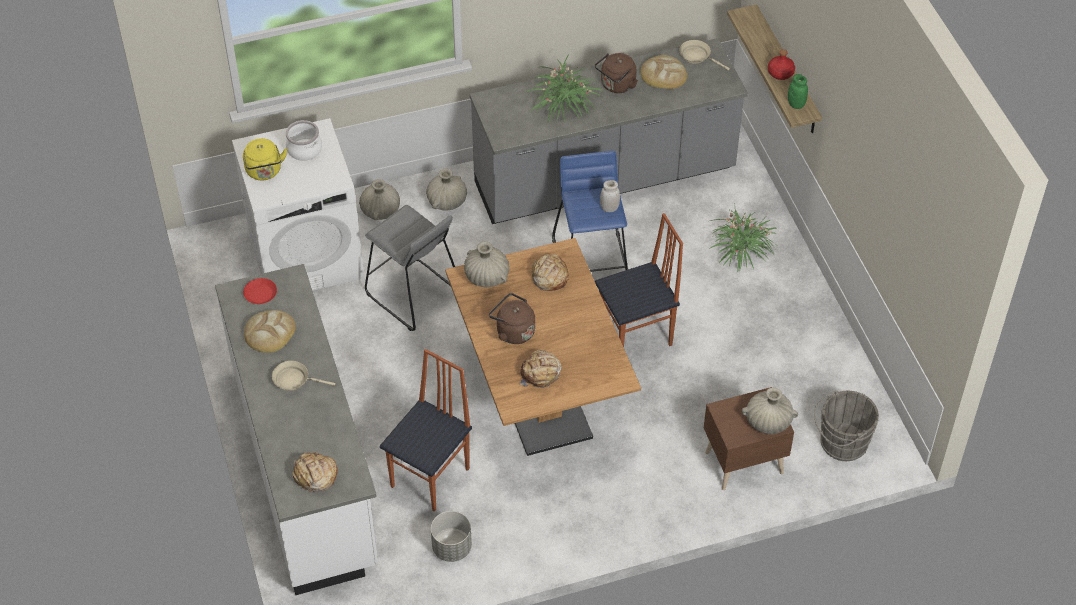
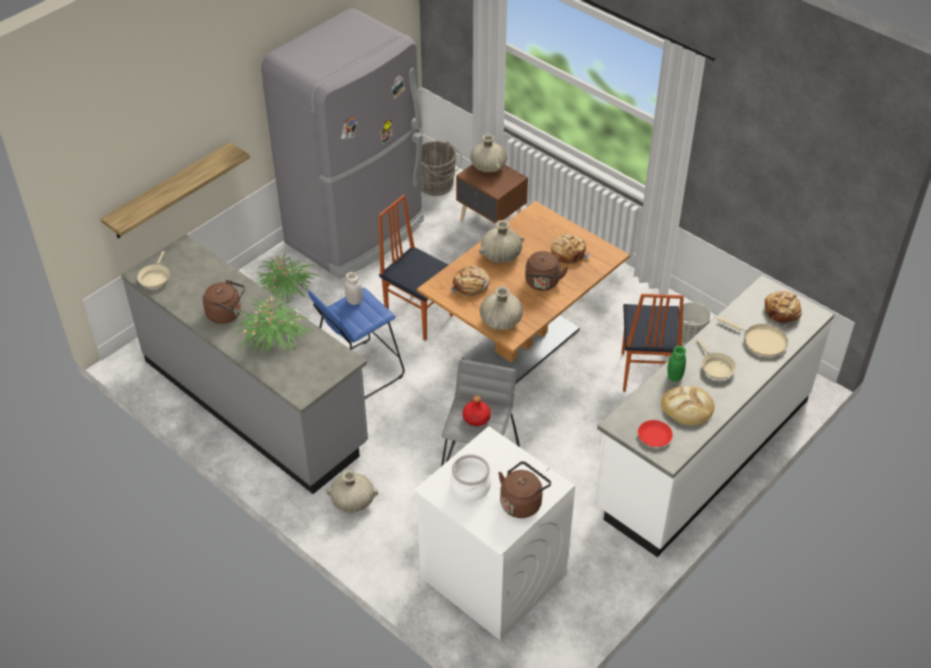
camera: 120 degrees left, 5 degrees down
yellow kettle [243,138,287,180] -> brown kettle [498,461,551,518]
beige vase [359,179,400,220] -> beige vase moved to [479,220,524,263]
chair [380,349,472,512] -> chair turned 90 degrees counterclockwise [622,294,684,392]
bread [641,55,687,89] -> none
red bottle [768,49,795,80] -> red bottle moved to [463,396,491,426]
green jar [788,74,808,109] -> green jar moved to [667,346,686,382]
none -> grey fridge [261,8,424,279]
none -> beige frying pan [717,317,788,357]

